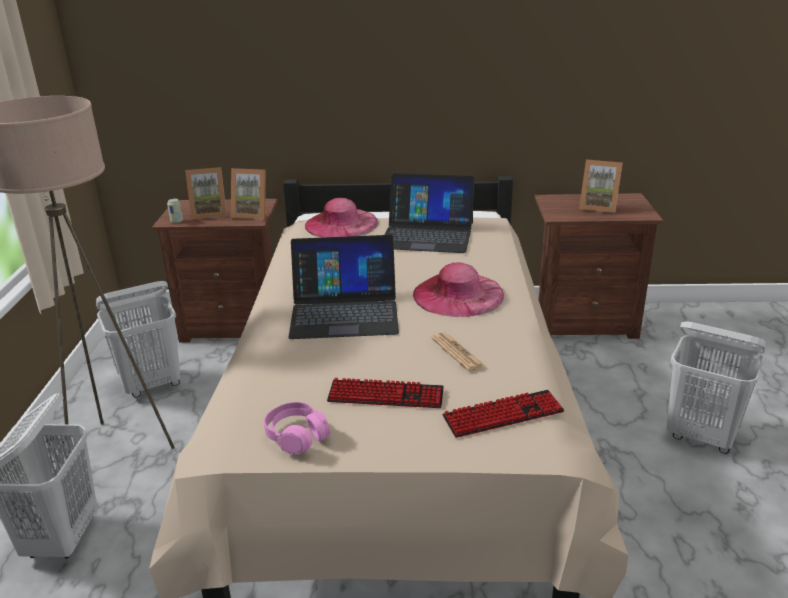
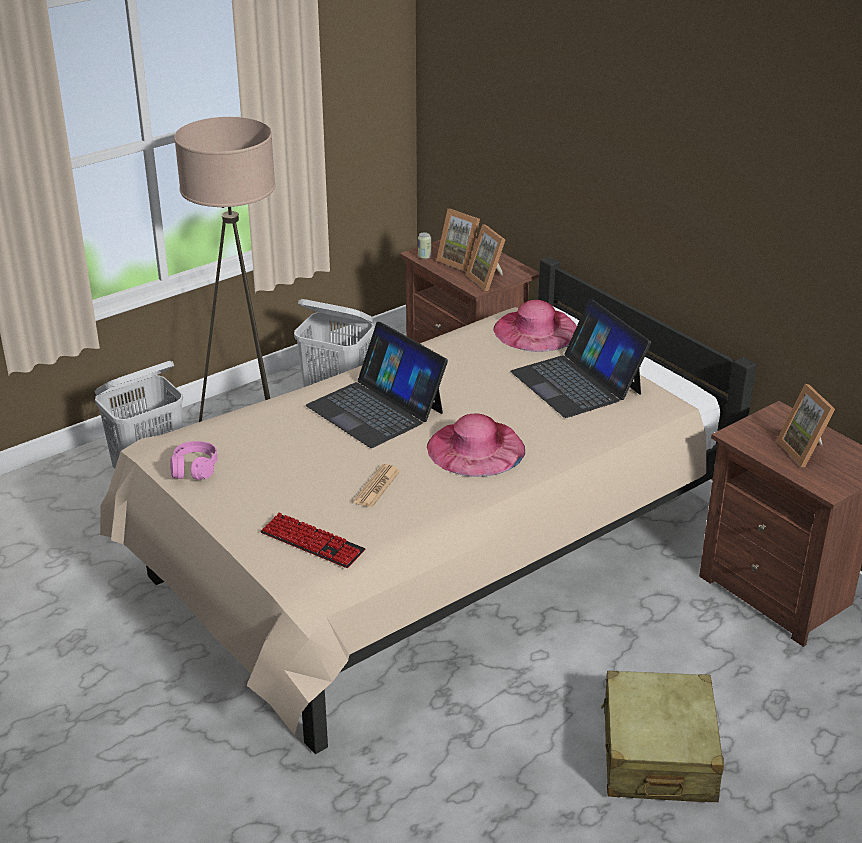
camera: 50 degrees right, 5 degrees up
keyboard [327,378,444,408] -> none
white laundry basket [666,321,766,454] -> beige suitcase [601,671,724,802]

